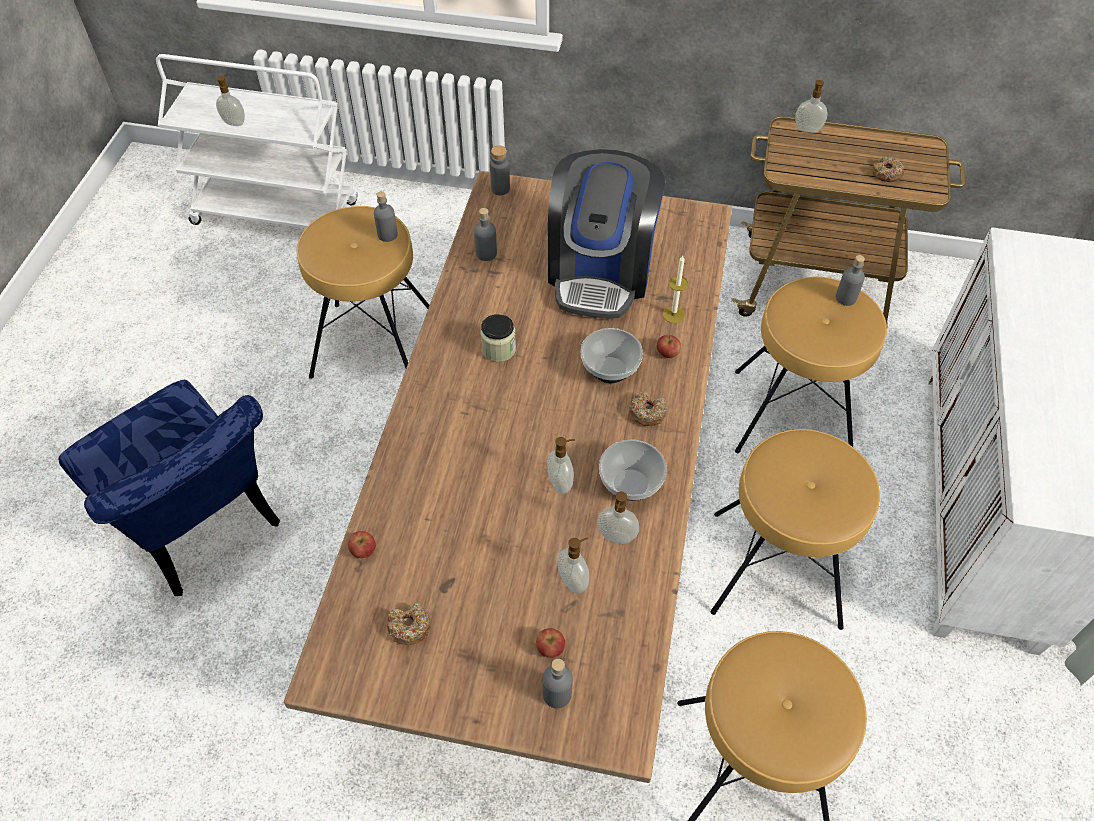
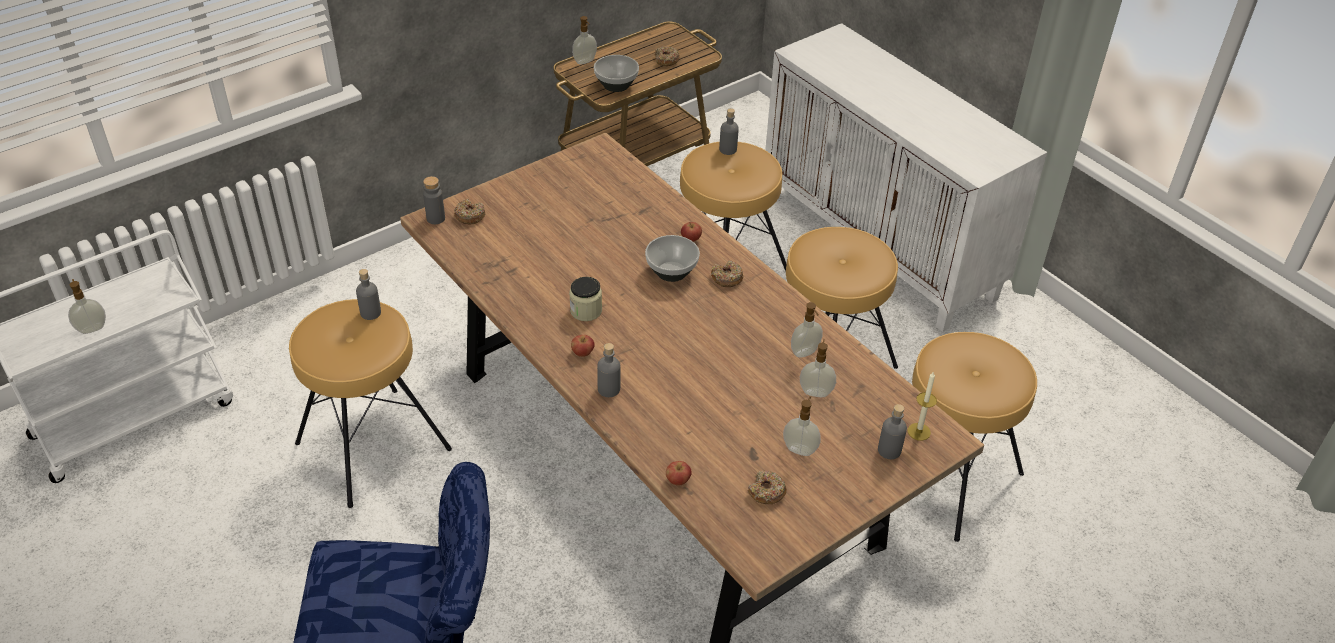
camera: 50 degrees left, 10 degrees down
grey bottle [474,208,497,261] -> grey bottle moved to [597,343,621,397]
apple [536,628,565,658] -> apple moved to [571,335,595,357]
soap dispenser [547,437,575,494] -> soap dispenser moved to [783,396,821,456]
coffee machine [548,149,665,319] -> none
bowl [599,440,667,501] -> bowl moved to [594,55,639,92]
candle [663,256,688,323] -> candle moved to [907,371,937,441]
none -> donut [454,199,485,225]

